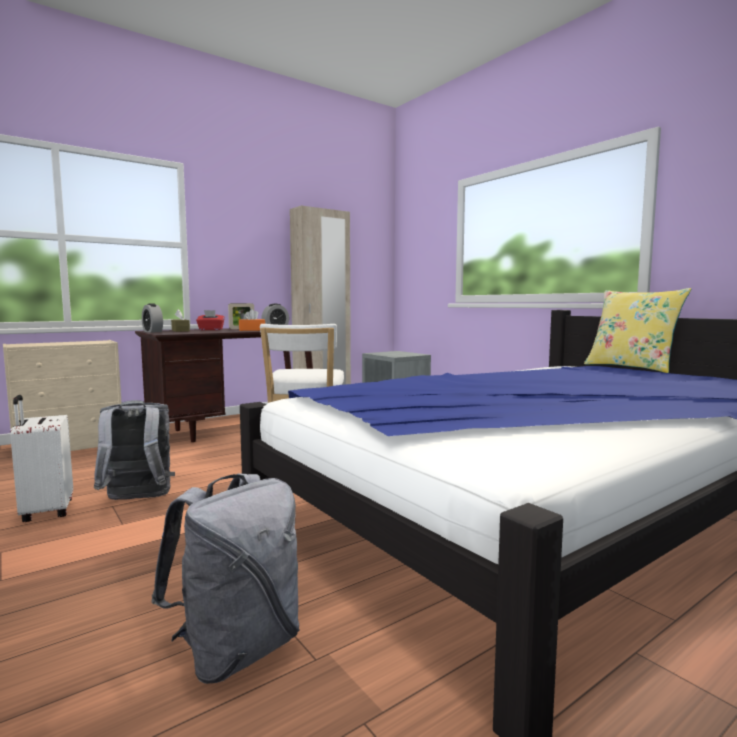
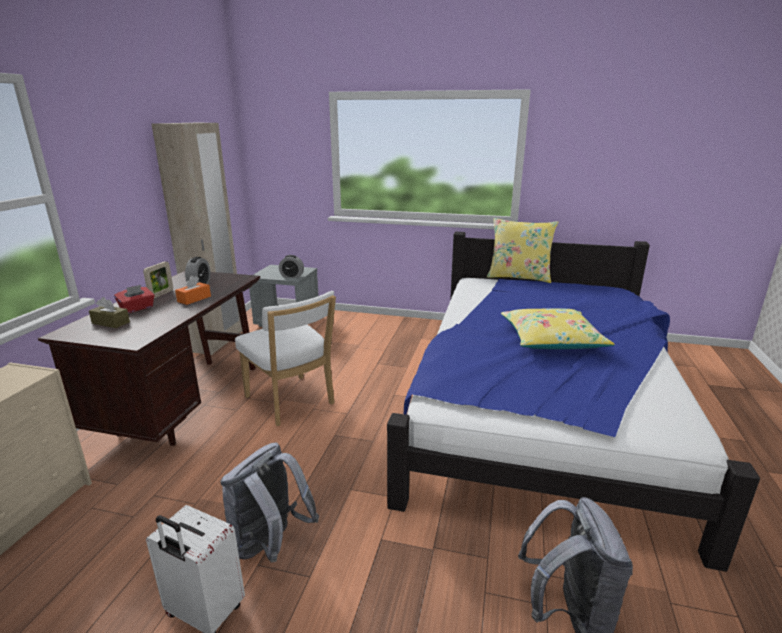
camera: 40 degrees left, 15 degrees up
alarm clock [142,303,163,333] -> alarm clock moved to [279,255,304,278]
none -> yellow pillow [501,309,615,349]

